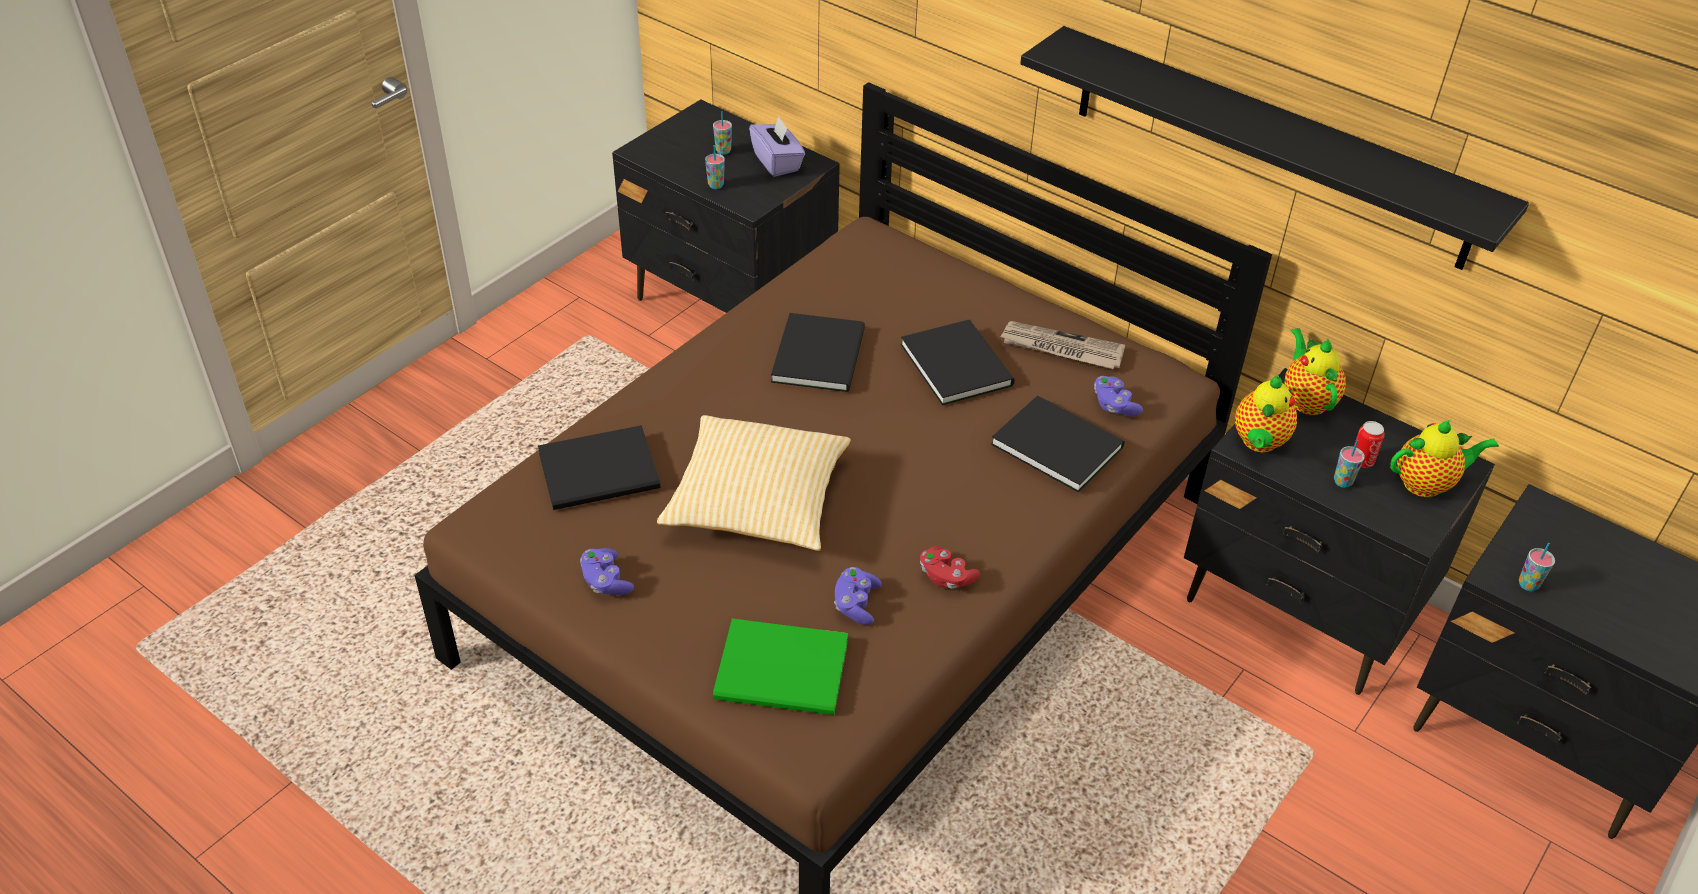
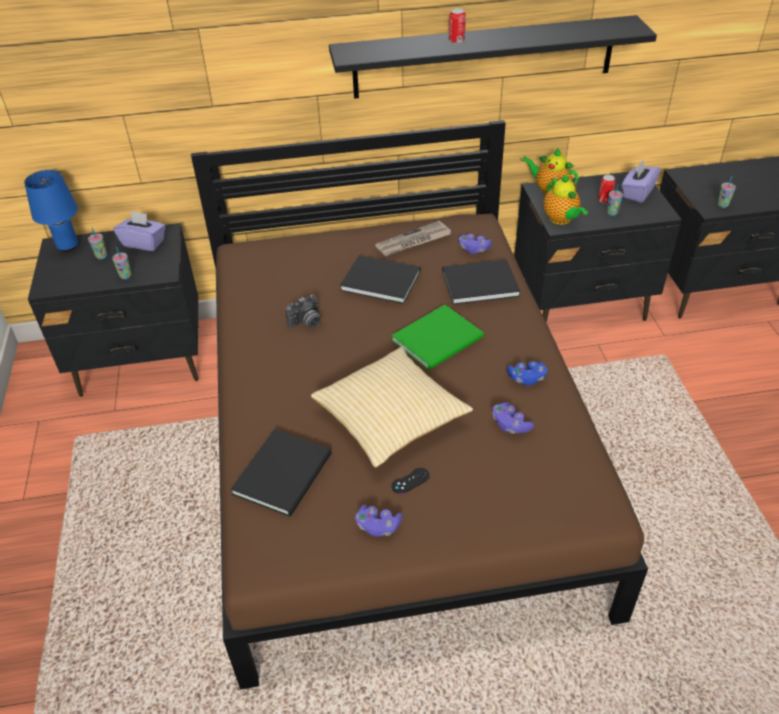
camera: 45 degrees left, 0 degrees up
green book [713,619,848,715] -> green book moved to [391,305,484,370]
black book [771,313,865,392] -> camera [285,294,321,328]
red game controller [920,546,980,589] -> blue game controller [507,361,548,386]
teapot [1390,420,1499,497] -> purple tissue box [621,159,661,203]
none -> blue table lamp [24,170,78,252]
none -> black game controller [392,468,430,494]
none -> can [449,8,466,44]

